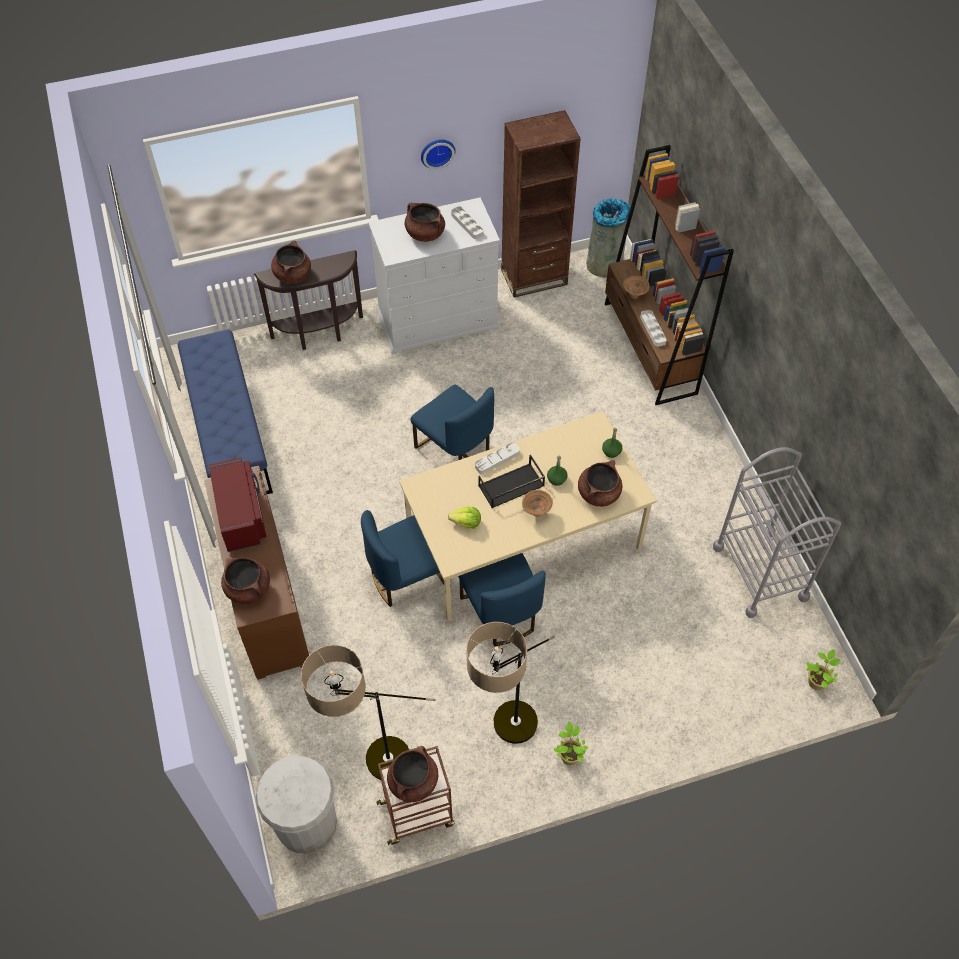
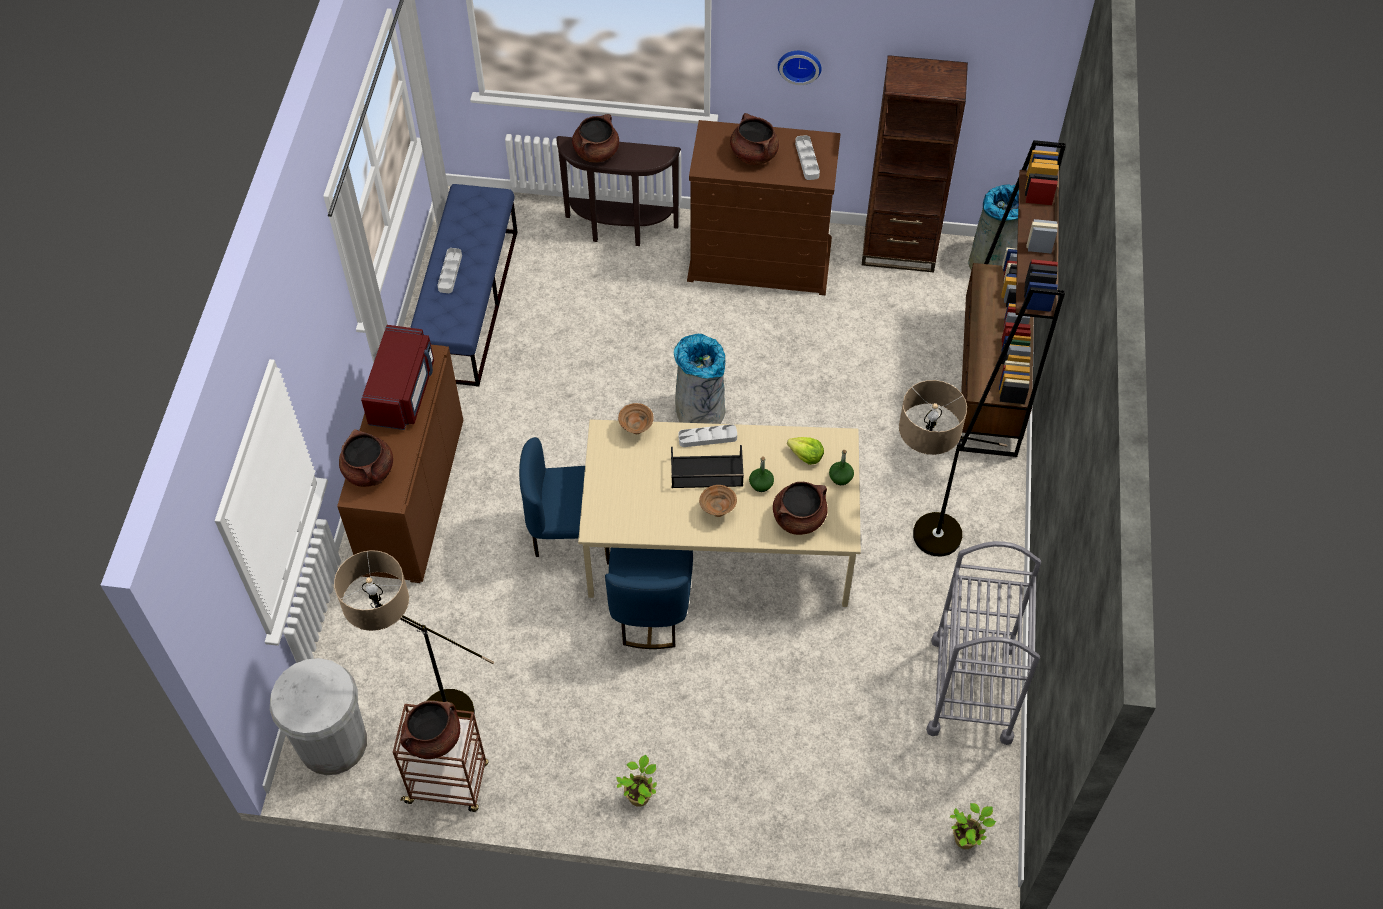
camera: 25 degrees right, 0 degrees up
white dresser [368,197,500,355] -> brown dresser [687,120,841,296]
blue chair [410,385,494,460] -> grey trash can [674,334,725,424]
lettuce [448,507,481,529] -> lettuce moved to [787,437,824,465]
floor lamp [466,622,555,744] -> floor lamp moved to [899,380,1007,557]
brown bowl [623,276,649,299] -> brown bowl moved to [618,403,654,434]
grey tray [640,310,667,347] -> grey tray moved to [437,248,462,293]

